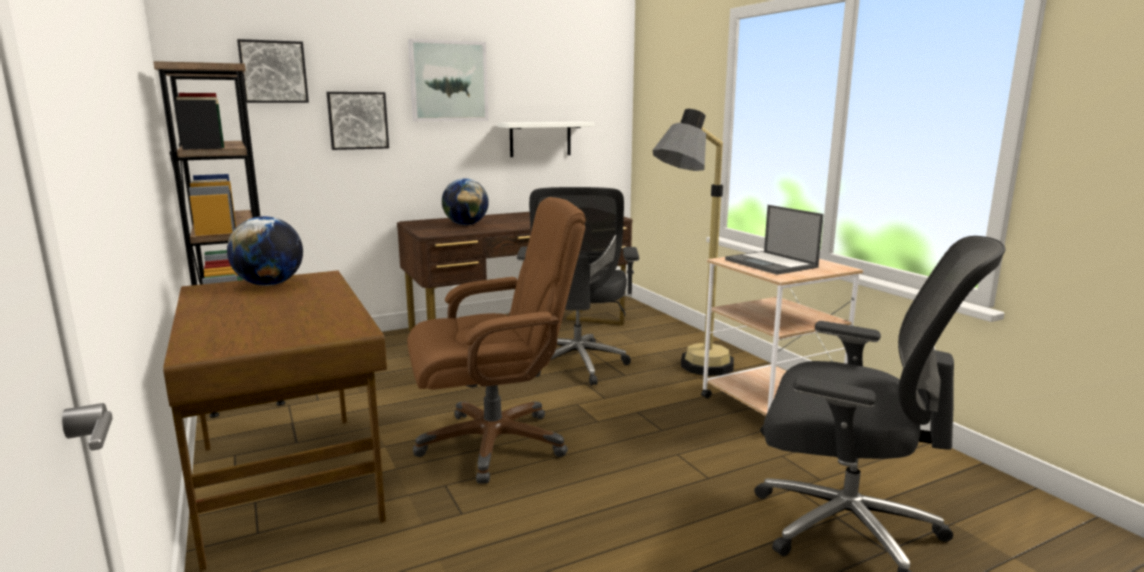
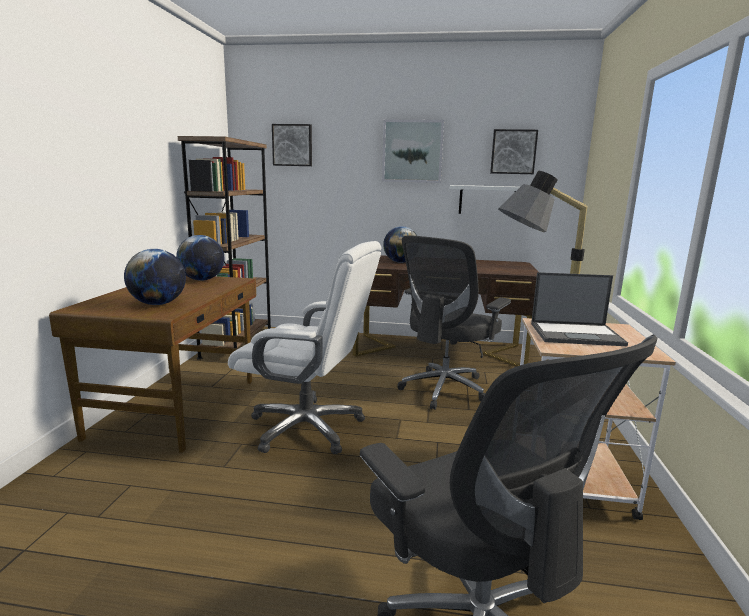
camera: 35 degrees right, 0 degrees up
picture [326,92,389,150] -> picture moved to [490,129,538,174]
brown office chair [407,197,586,484] -> white office chair [228,241,382,454]
laptop [725,205,824,275] -> laptop turned 90 degrees counterclockwise [531,272,628,346]
none -> globe [124,249,186,305]

